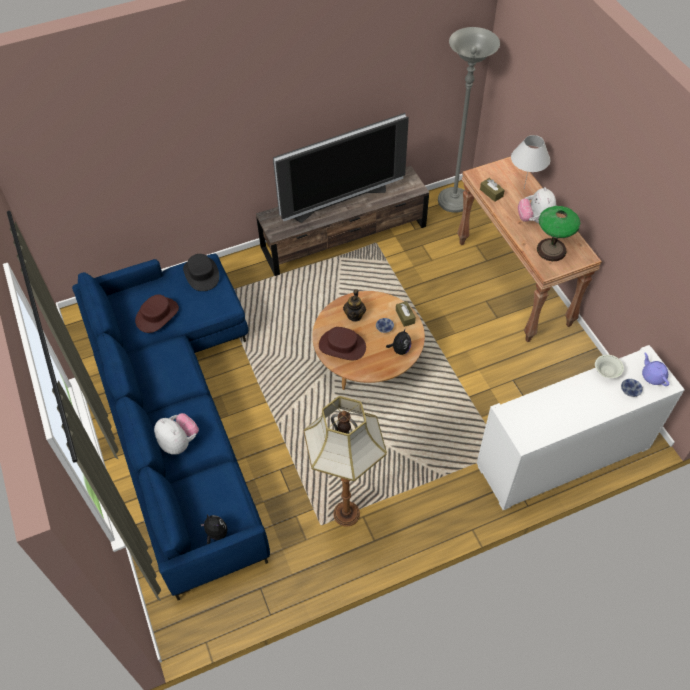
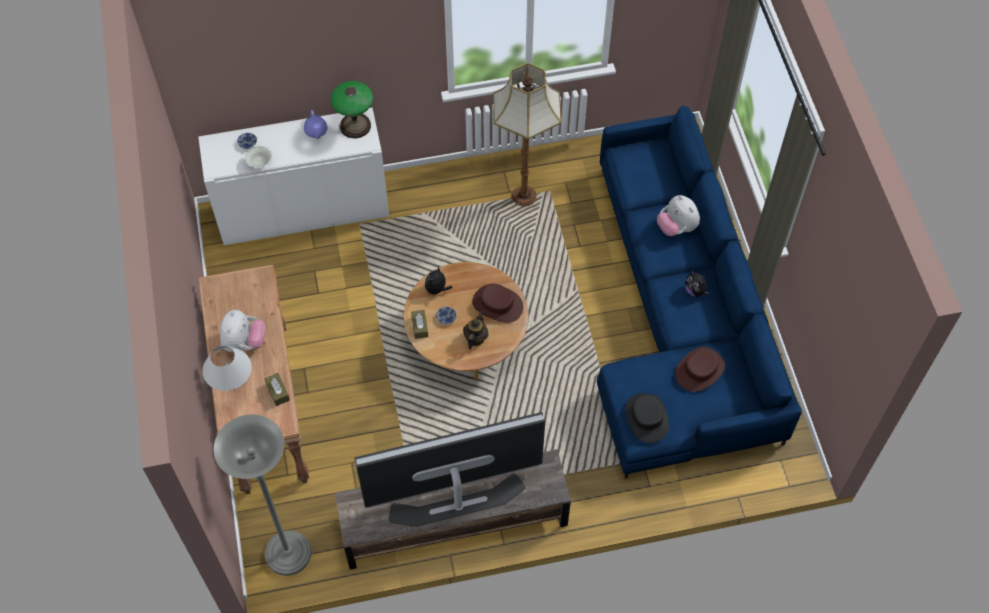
camera: 170 degrees left, 5 degrees up
plush toy [200,514,227,544] -> plush toy moved to [685,271,710,297]
table lamp [537,206,580,261] -> table lamp moved to [330,81,373,139]
purple teapot [642,353,669,386] -> purple teapot moved to [304,110,327,139]

